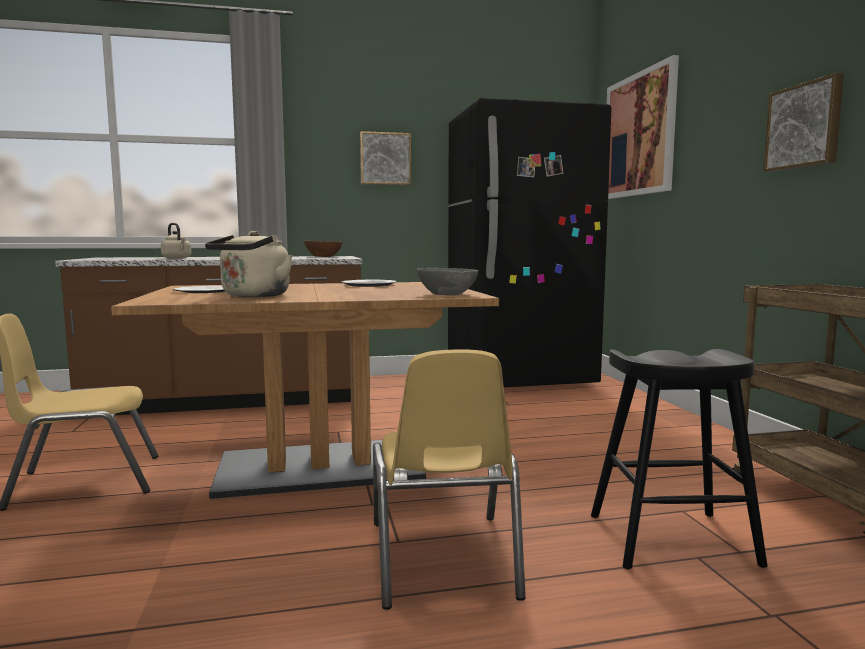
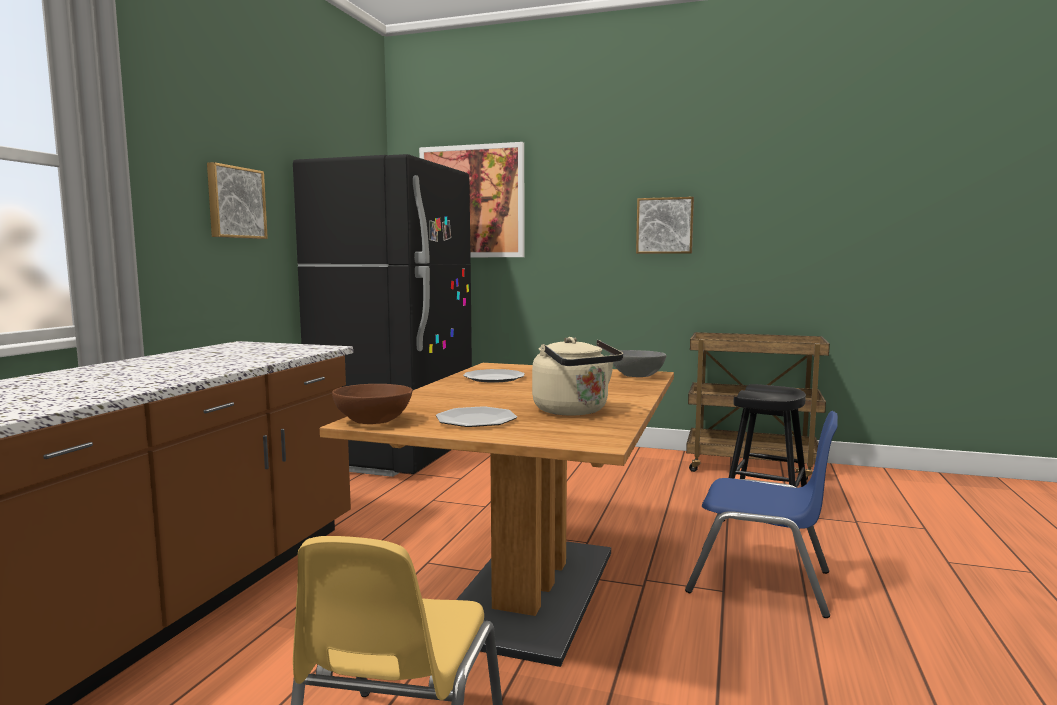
camera: 60 degrees left, 0 degrees up
beige kettle [161,223,192,259] -> none
brown bowl [304,241,342,257] -> brown bowl moved to [332,384,413,424]
yellow chair [373,349,526,610] -> blue chair [685,411,838,618]

